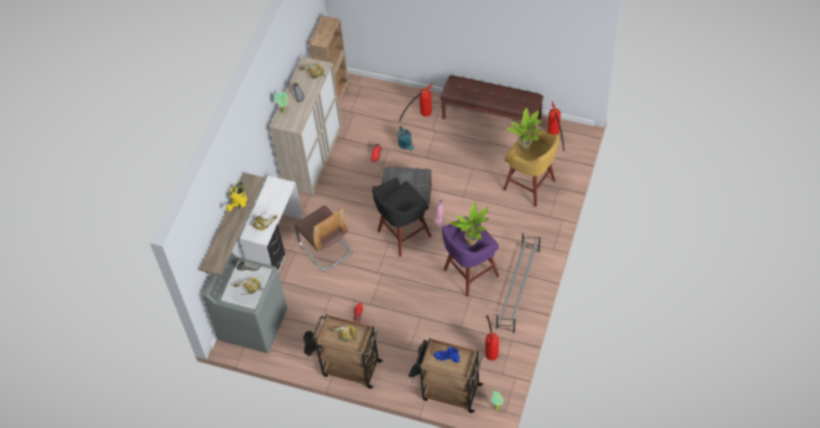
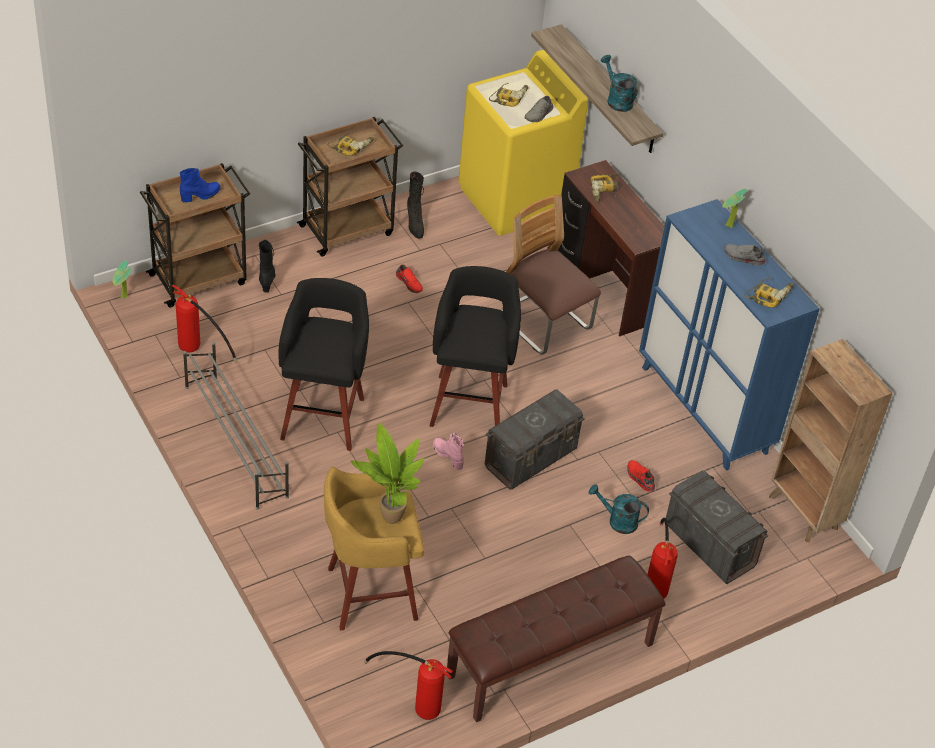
camera: 125 degrees right, 10 degrees down
grey washing machine [202,253,287,353] -> yellow washing machine [458,50,588,236]
yellow watering can [226,181,248,211] -> turquoise watering can [601,55,638,112]
white desk [240,176,303,272] -> brown desk [558,160,665,336]
beige cabinet [269,57,342,198] -> blue cabinet [639,199,820,471]
chair [294,206,353,272] -> chair turned 45 degrees clockwise [501,195,601,355]
purple stool [442,217,499,297] -> black stool [278,278,369,451]
potted plant [450,203,489,246] -> none
none -> grey storage box [666,470,769,584]

